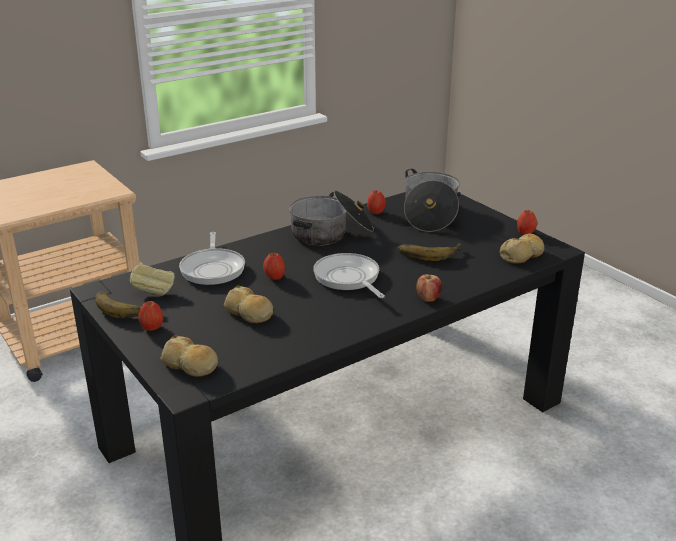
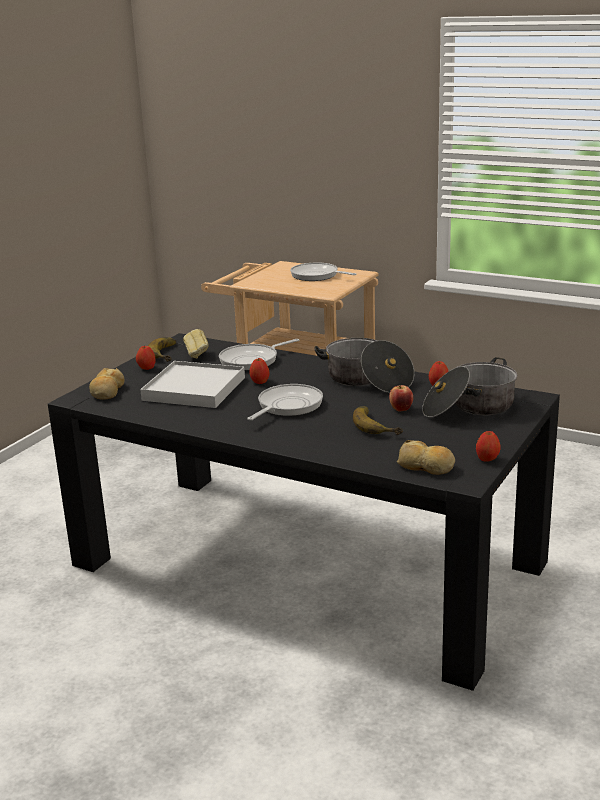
camera: 65 degrees right, 5 degrees down
bread [224,285,273,323] -> white tray [140,361,245,408]
apple [416,274,442,301] -> apple moved to [389,385,413,412]
none -> frying pan [290,262,356,281]

